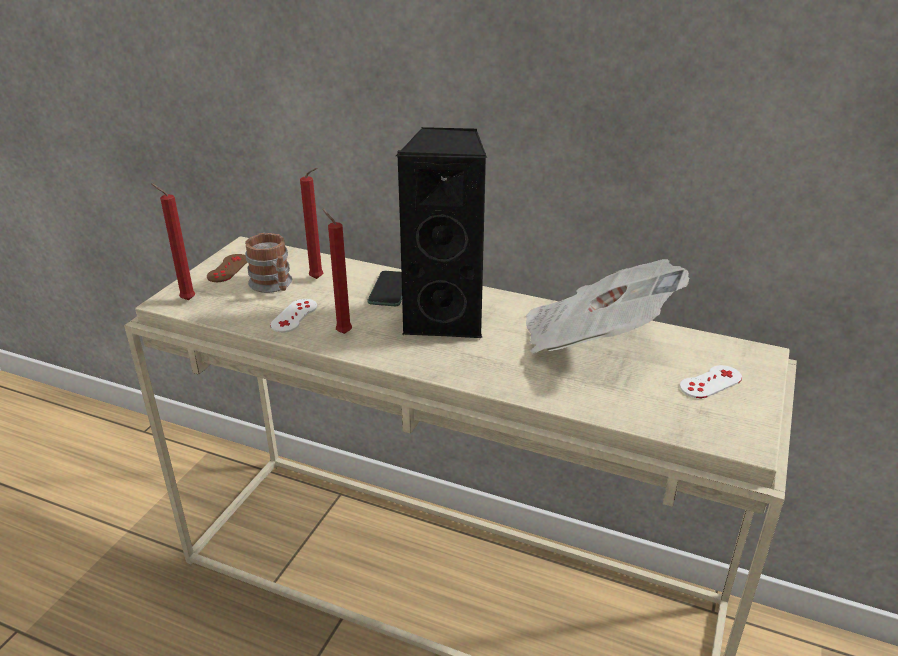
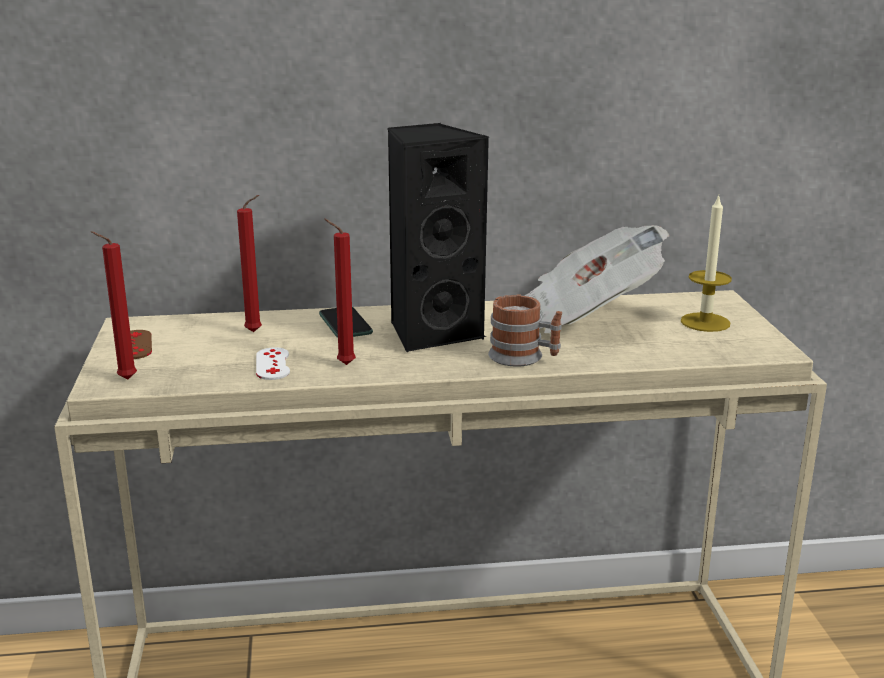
camera: 30 degrees left, 10 degrees down
mug [245,233,292,293] -> mug moved to [488,294,562,367]
white game controller [680,365,742,398] -> candle [681,195,732,332]

